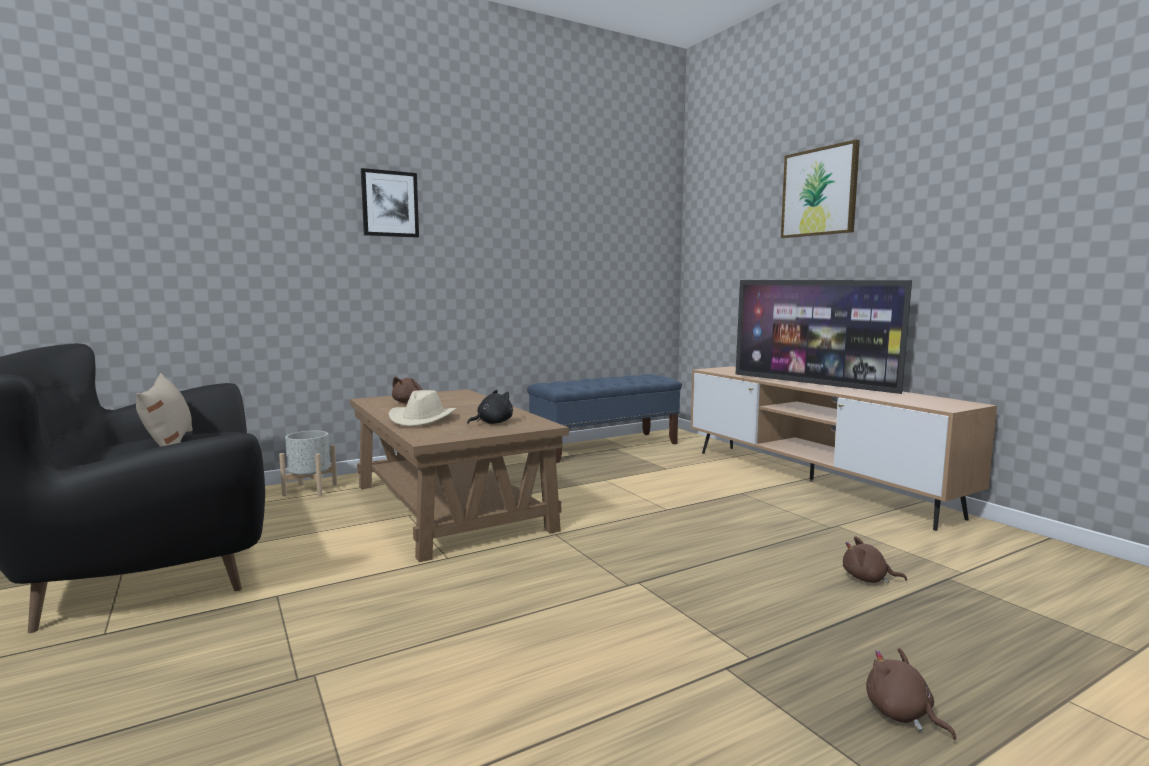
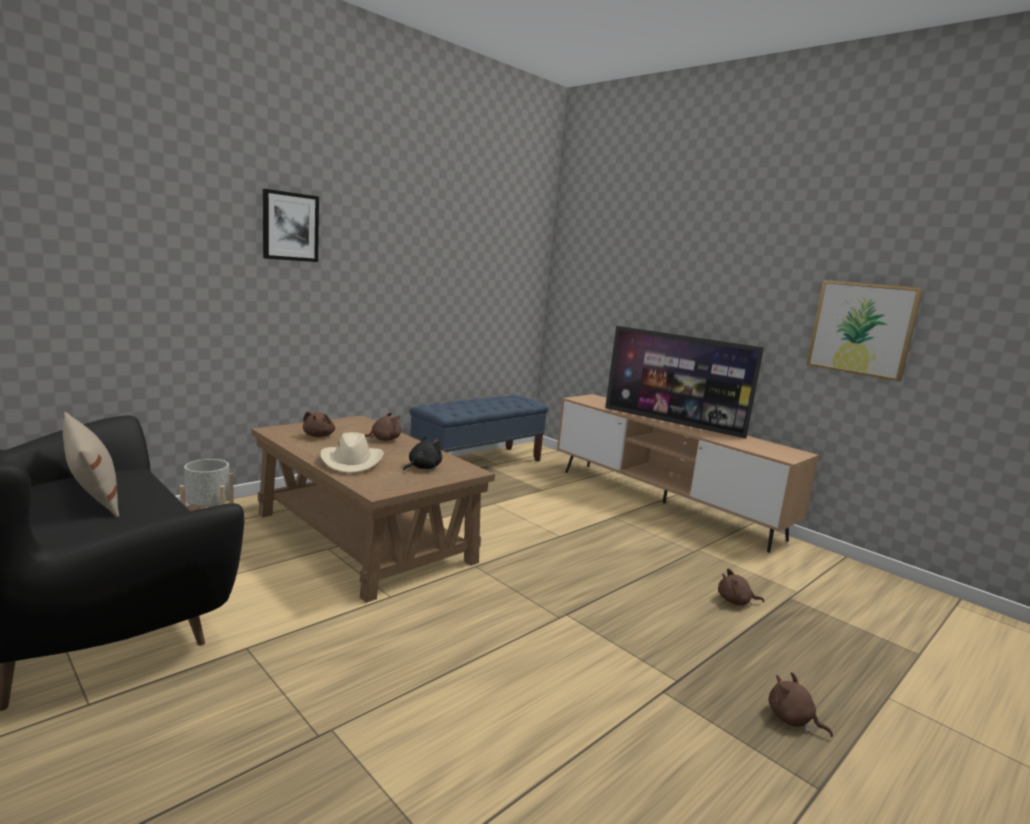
camera: 15 degrees left, 5 degrees up
picture [781,140,860,238] -> picture moved to [806,280,923,381]
none -> brown plush toy [364,412,401,441]

